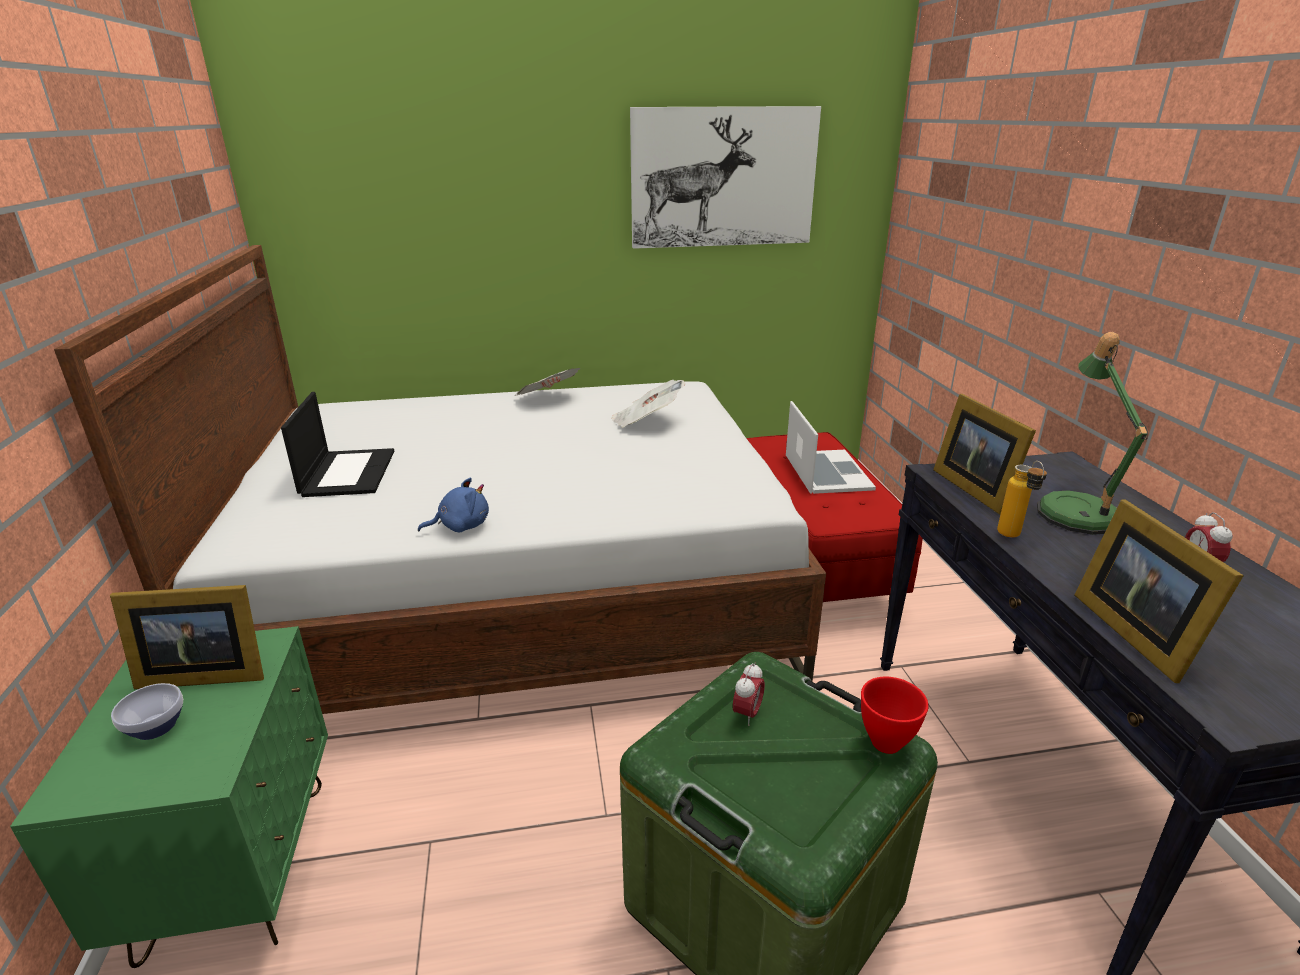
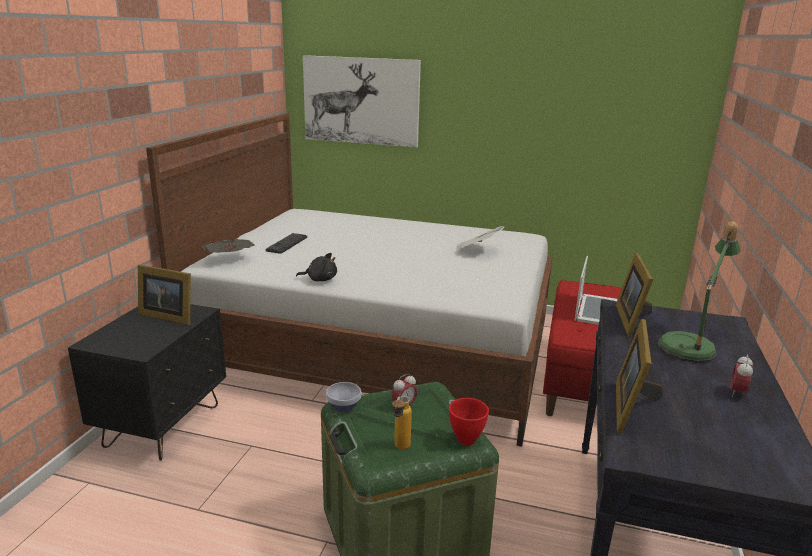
camera: 25 degrees right, 5 degrees down
green nightstand [10,626,328,968] -> black nightstand [68,304,226,461]
bowl [111,683,183,740] -> bowl moved to [326,382,361,412]
laptop [281,392,394,497] -> keyboard [266,233,307,254]
blue plush toy [418,478,489,532] -> black plush toy [296,253,337,281]
newspaper [514,368,580,396] -> newspaper moved to [202,239,254,253]
picture [630,106,821,249] -> picture moved to [303,55,421,147]
bottle [997,461,1047,538] -> bottle moved to [392,396,412,449]

